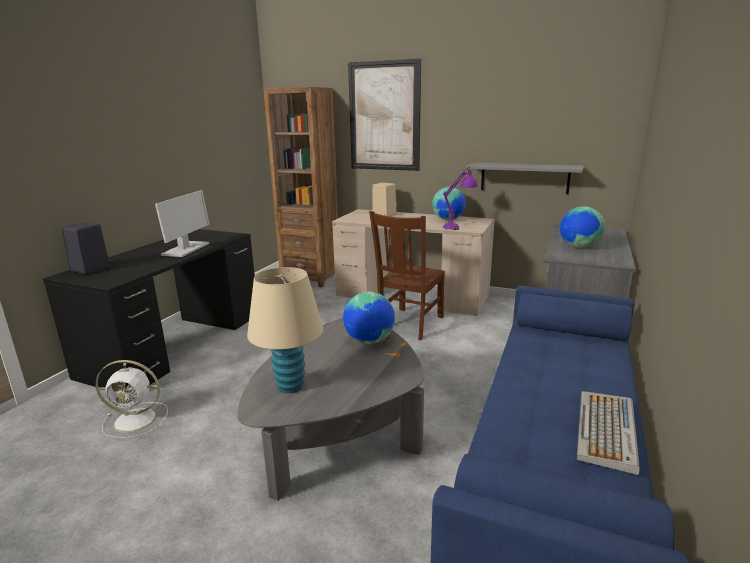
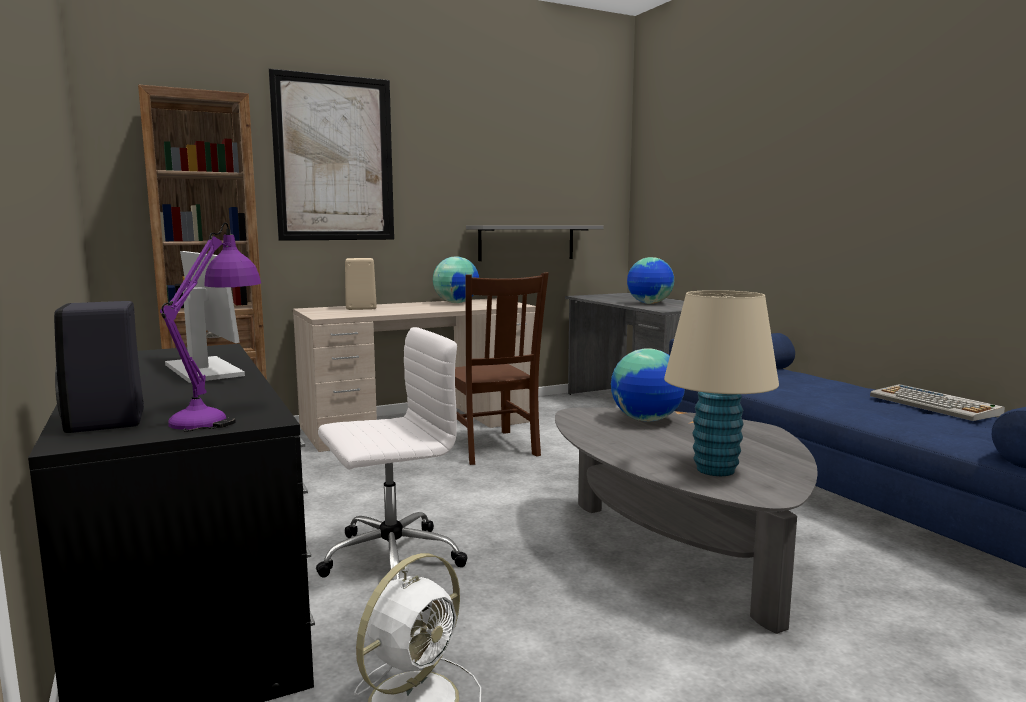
camera: 50 degrees left, 10 degrees down
purple table lamp [443,167,478,230] -> purple table lamp moved to [160,222,261,432]
none -> white office chair [316,327,468,581]

